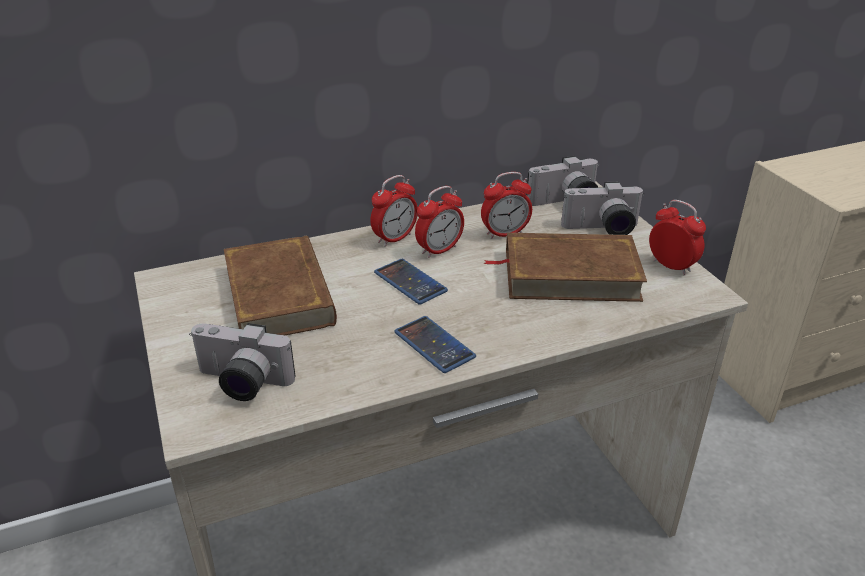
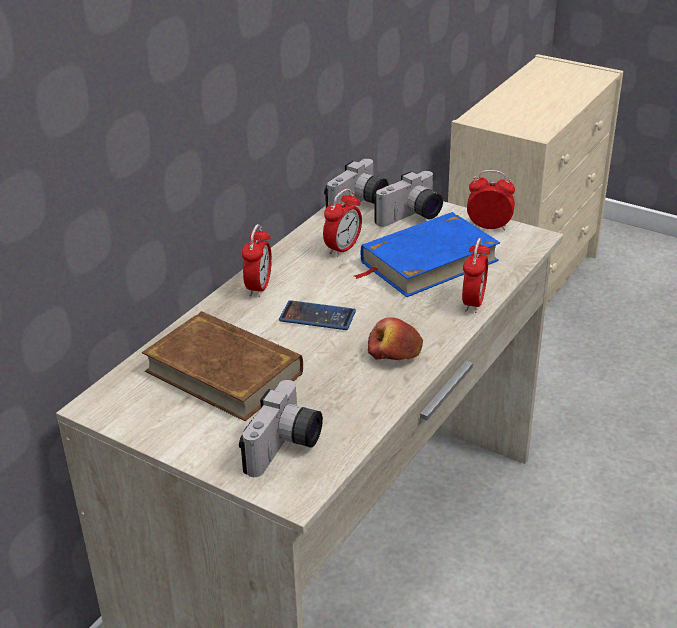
camera: 35 degrees left, 0 degrees up
camera [189,323,295,401] -> camera turned 45 degrees counterclockwise [239,380,323,477]
phone [394,316,476,373] -> apple [368,317,423,360]
alarm clock [415,186,464,258] -> alarm clock moved to [462,238,490,313]
brown book [483,233,647,302] -> blue book [355,212,500,297]

